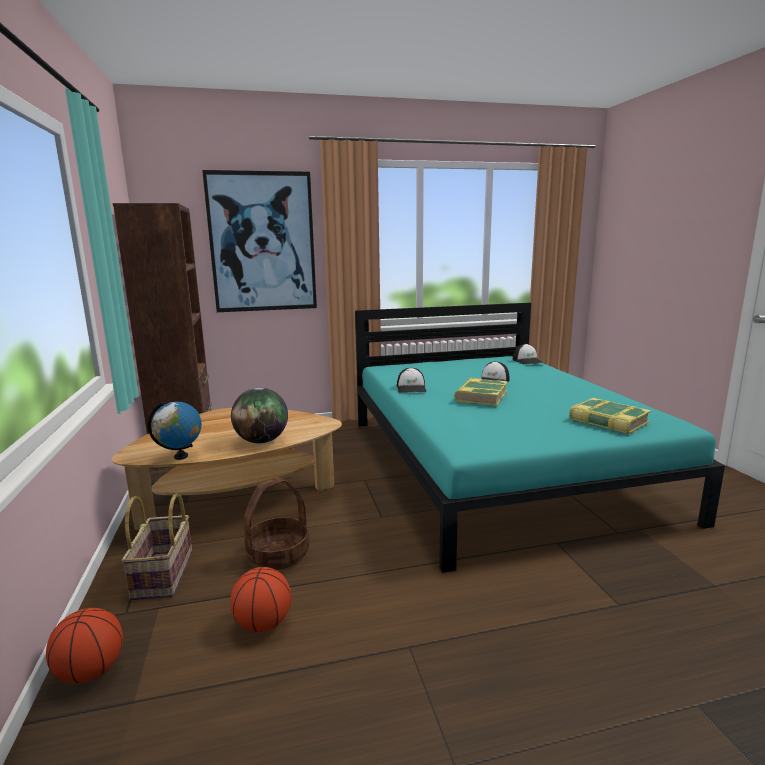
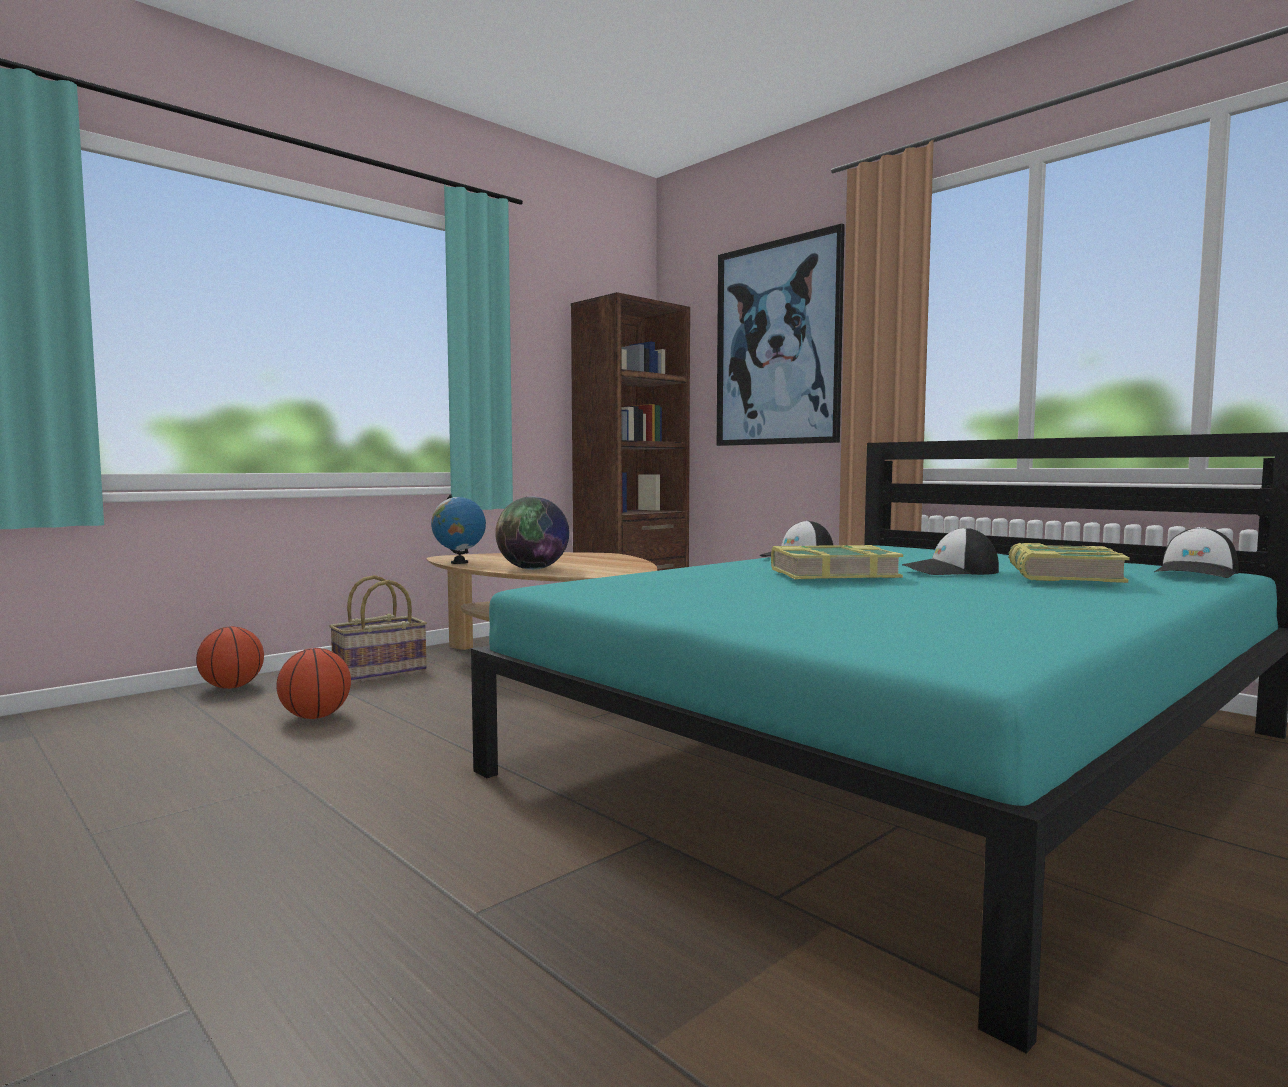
camera: 60 degrees right, 10 degrees down
basket [243,477,309,570] -> none
book [569,398,651,434] -> book moved to [1008,543,1130,583]

